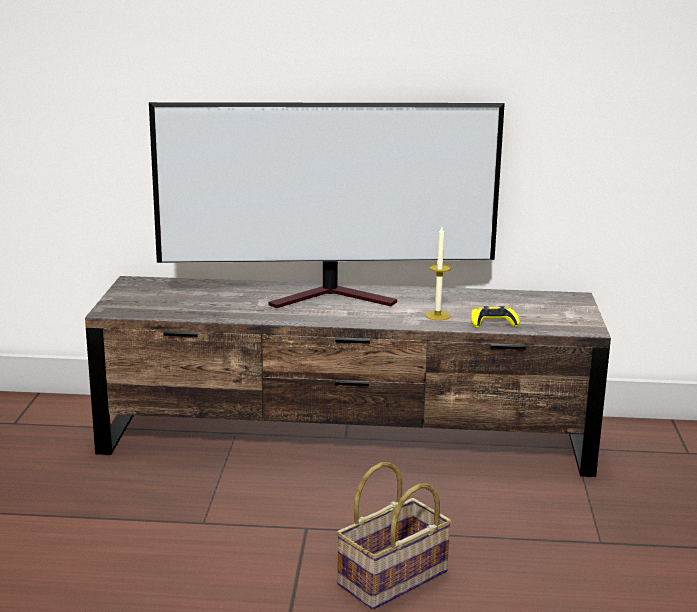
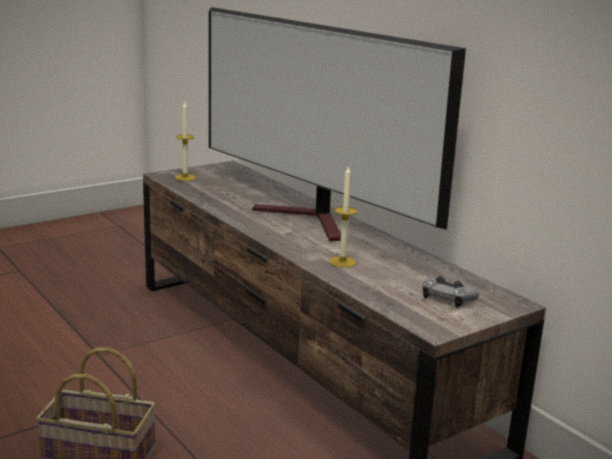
camera: 50 degrees right, 0 degrees up
yellow game controller [471,306,520,328] -> none
none -> candle [175,101,196,181]
none -> grey game controller [423,276,479,308]

